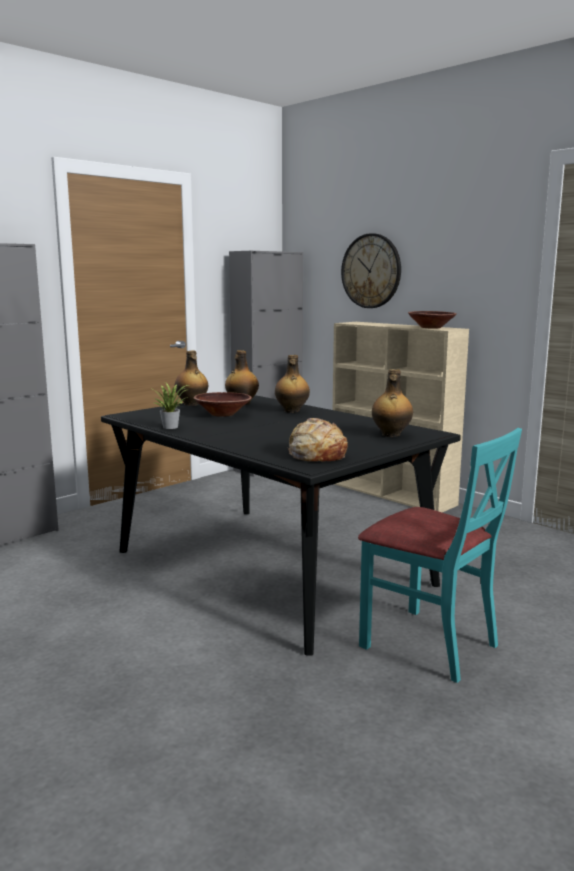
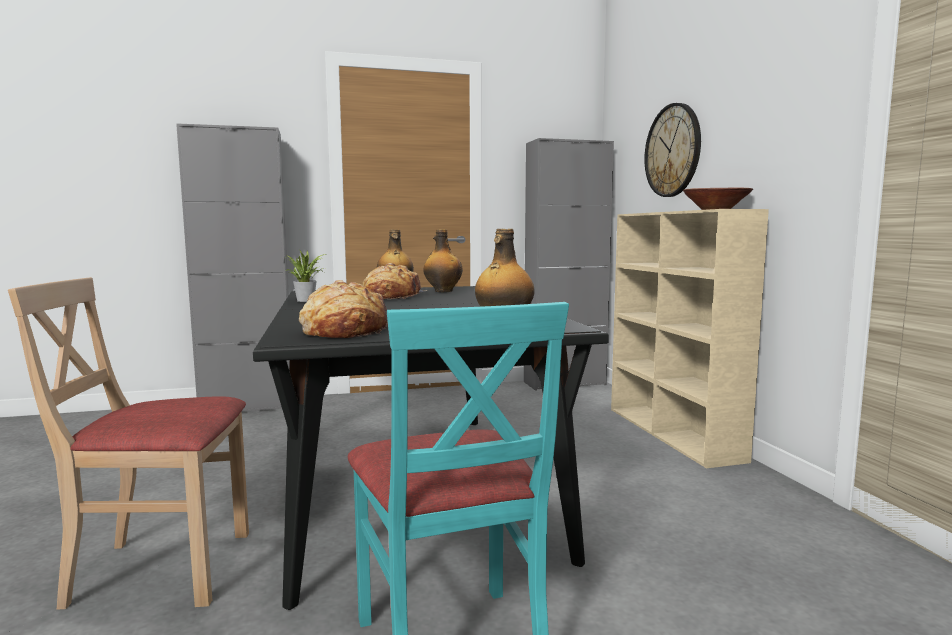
camera: 30 degrees right, 5 degrees down
brown bowl [194,392,252,417] -> bread [363,263,427,299]
bottle [275,355,310,413] -> none
none -> beige chair [8,277,249,610]

